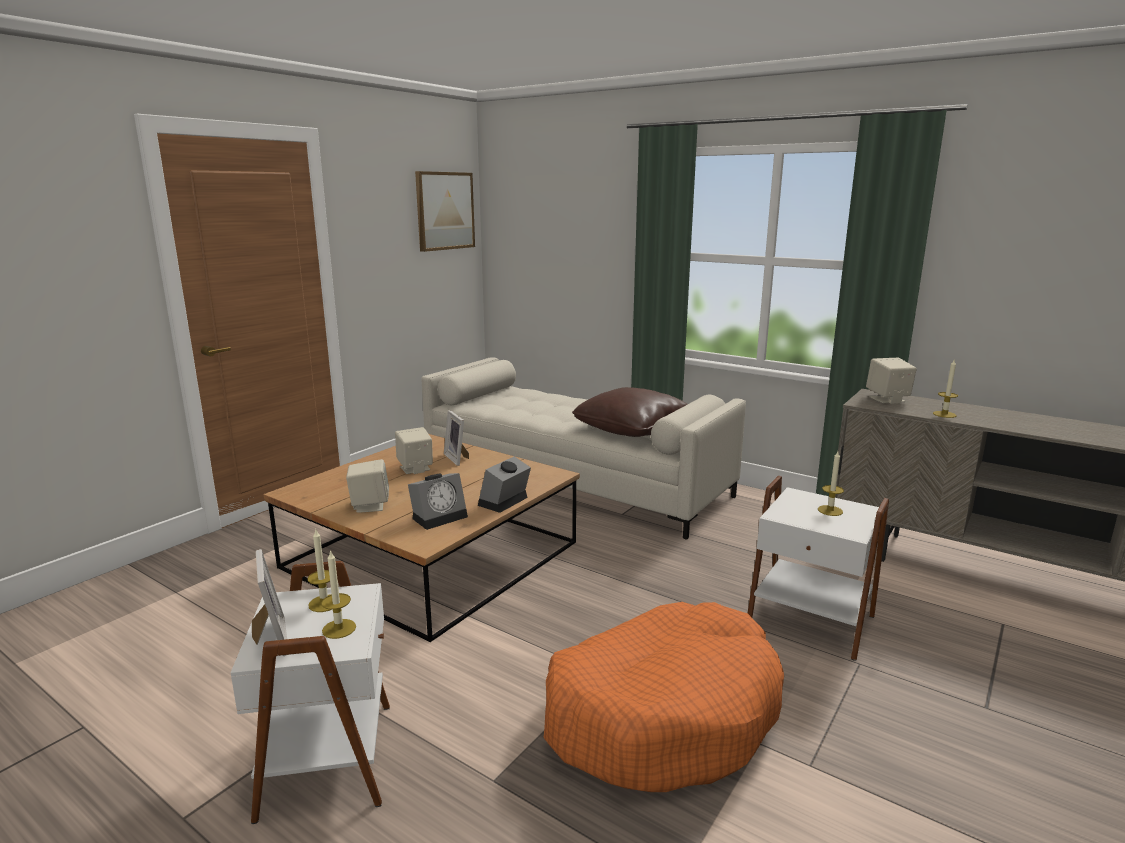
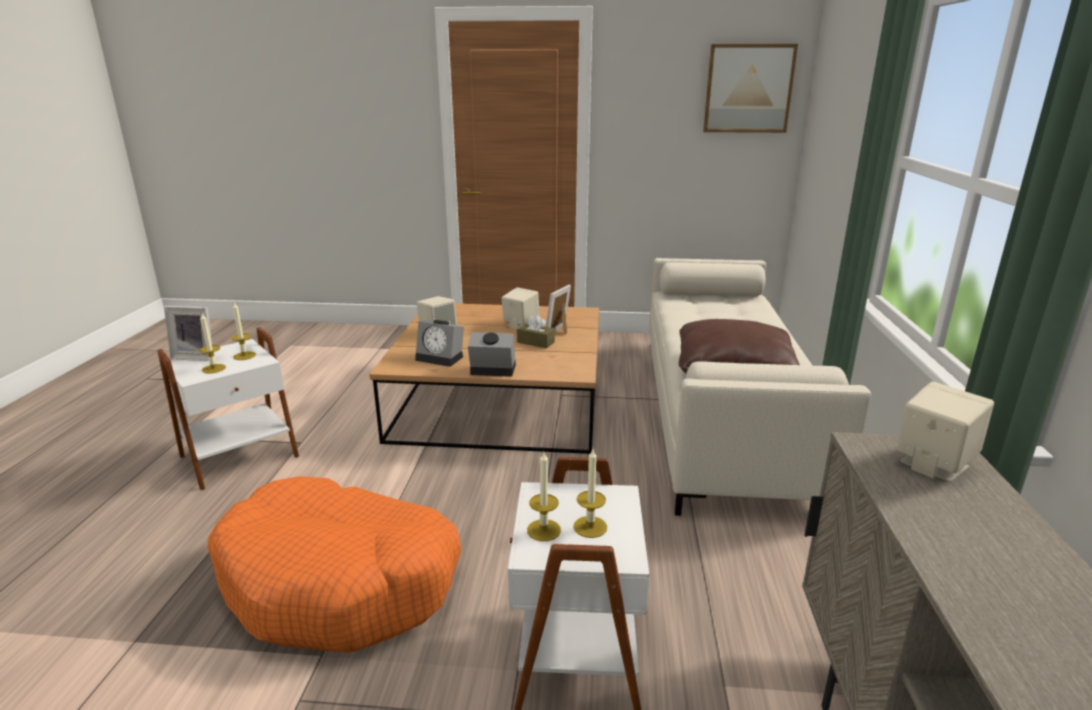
camera: 60 degrees right, 5 degrees up
picture frame [252,549,287,656] -> picture frame turned 60 degrees clockwise [164,306,212,361]
candle [933,360,958,418] -> candle moved to [527,452,561,541]
none -> brown tissue box [517,315,555,348]

